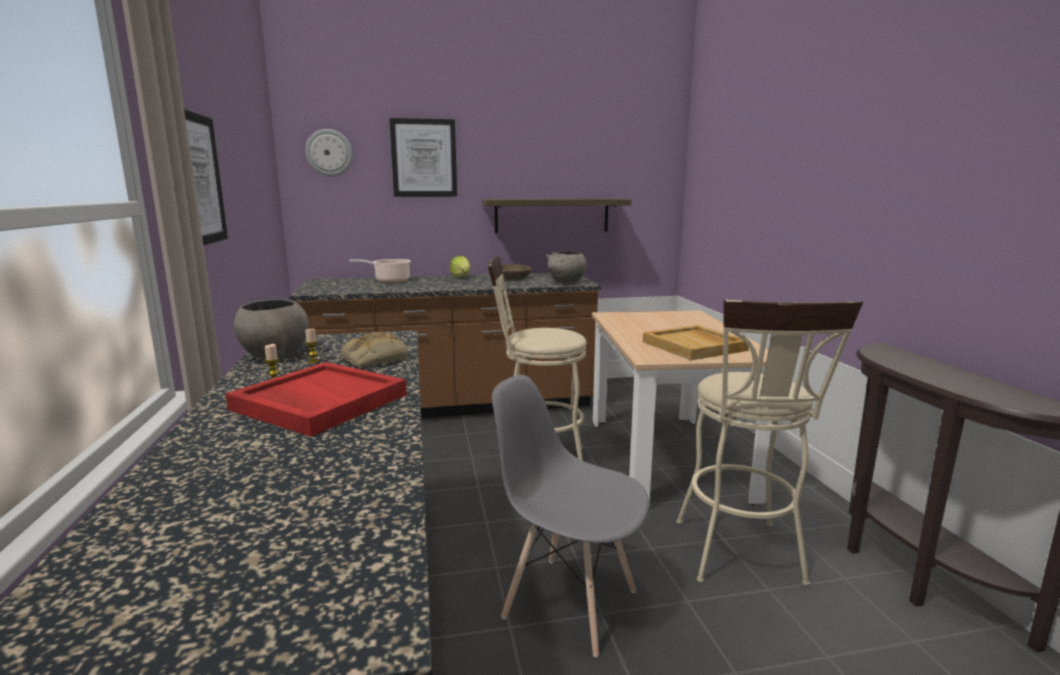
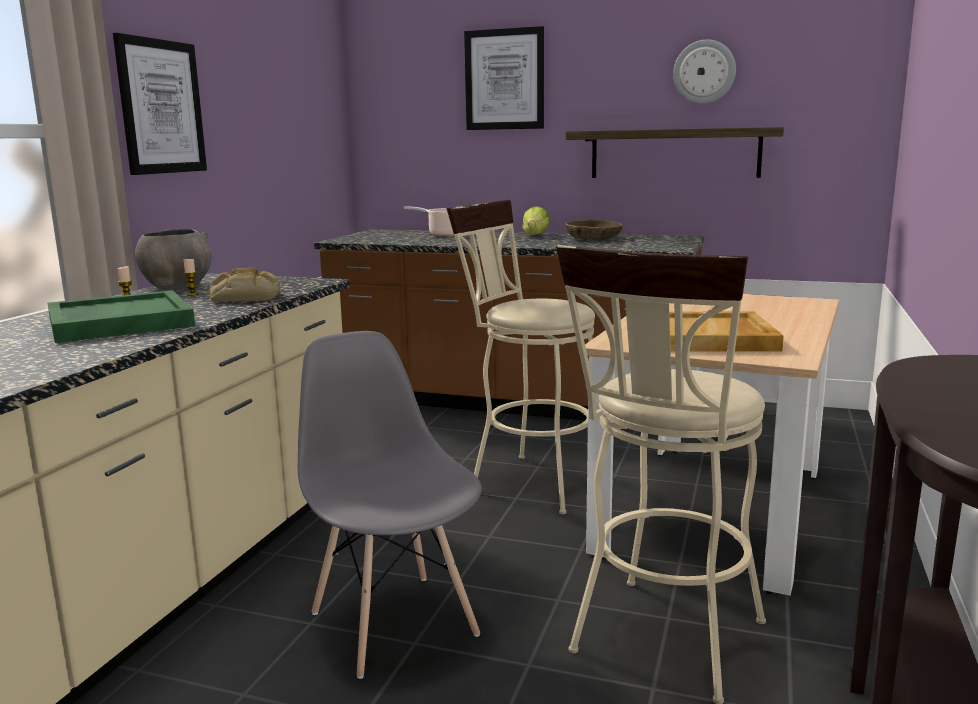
camera: 30 degrees right, 0 degrees up
red tray [225,362,407,437] -> green tray [48,290,195,343]
wall clock [305,129,353,176] -> wall clock moved to [673,39,736,104]
grey bowl [546,251,586,283] -> none

